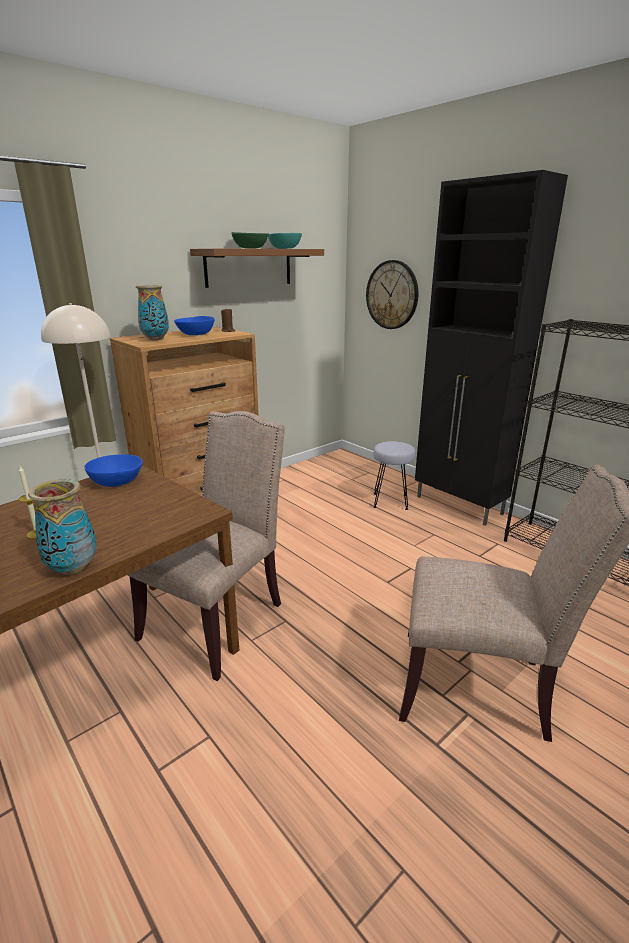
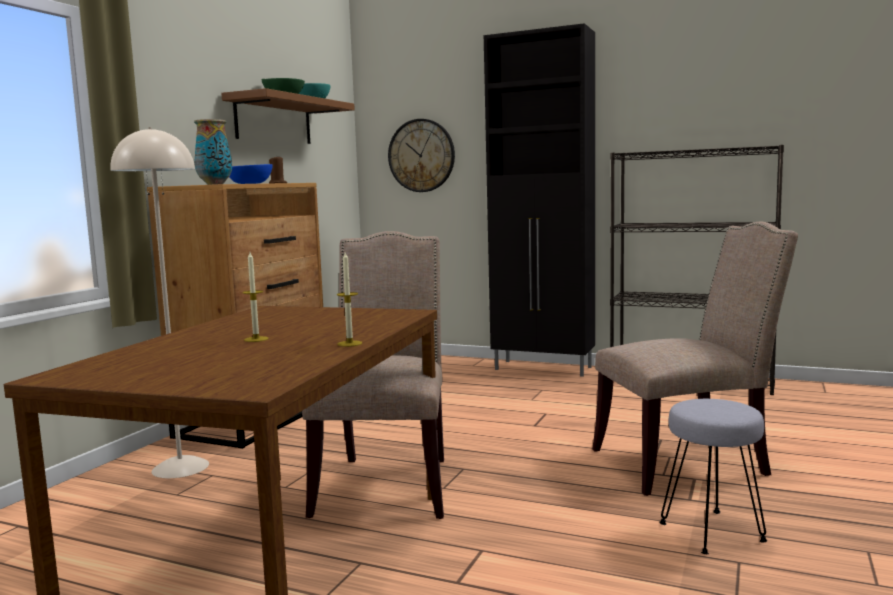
camera: 25 degrees left, 15 degrees down
vase [28,479,97,575] -> candle [337,252,362,347]
blue bowl [84,454,143,487] -> none
grey stool [373,441,416,510] -> grey stool moved to [659,399,767,554]

